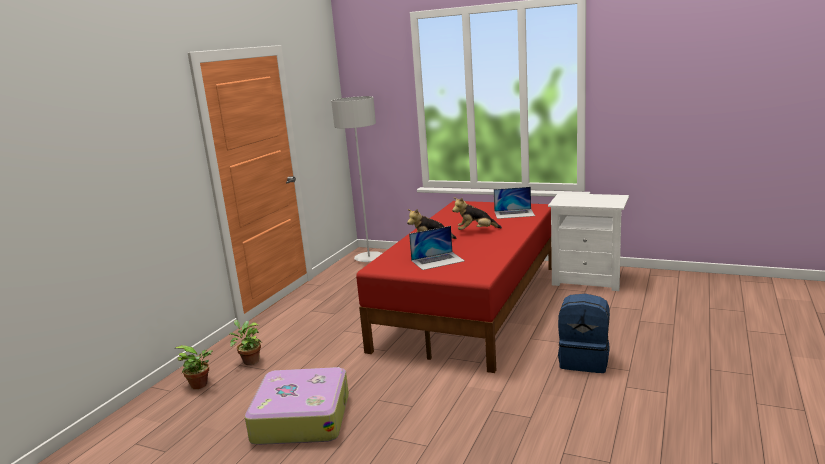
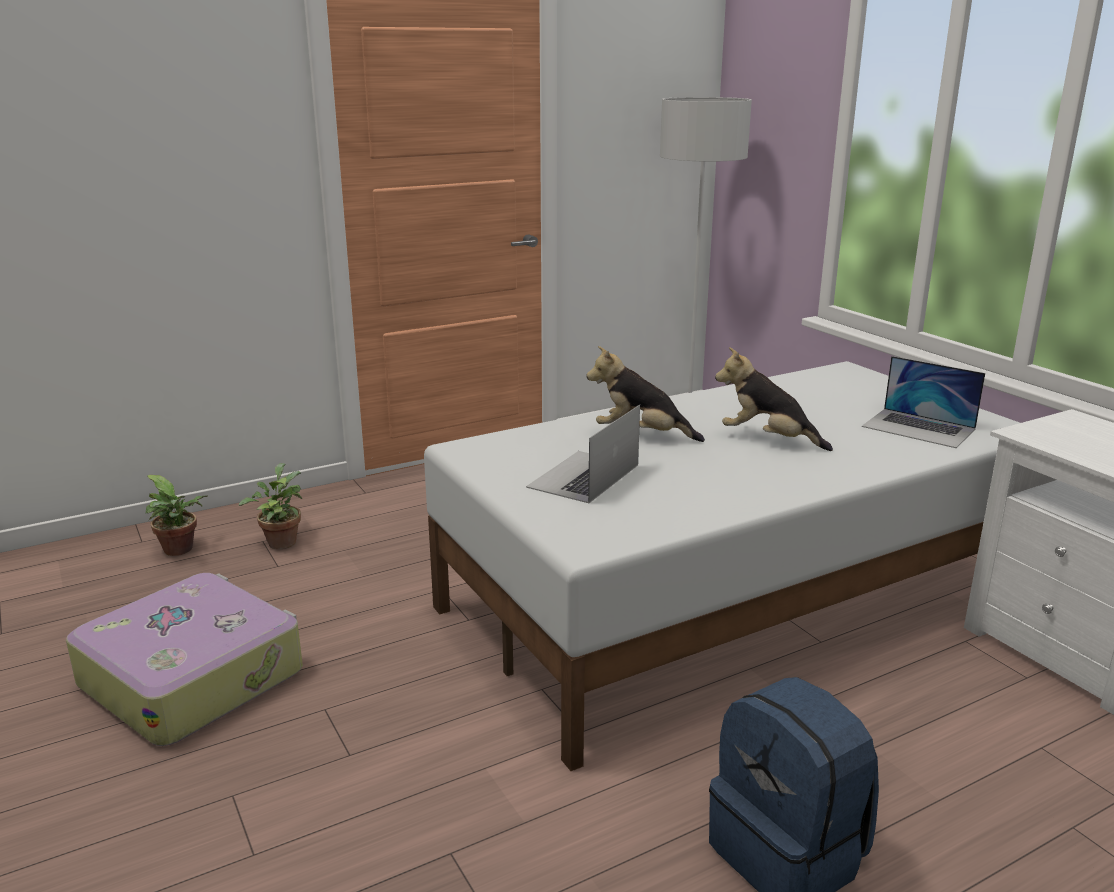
camera: 35 degrees right, 5 degrees up
red bed [356,201,552,373] -> white bed [424,361,1020,771]
laptop [409,226,465,270] -> laptop turned 105 degrees clockwise [526,404,640,503]

